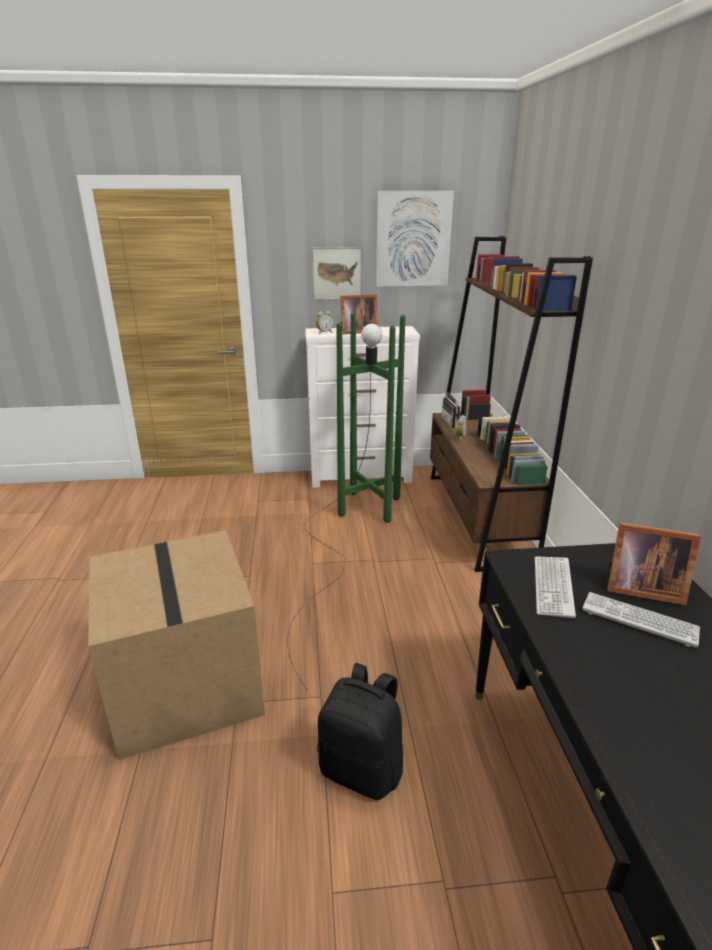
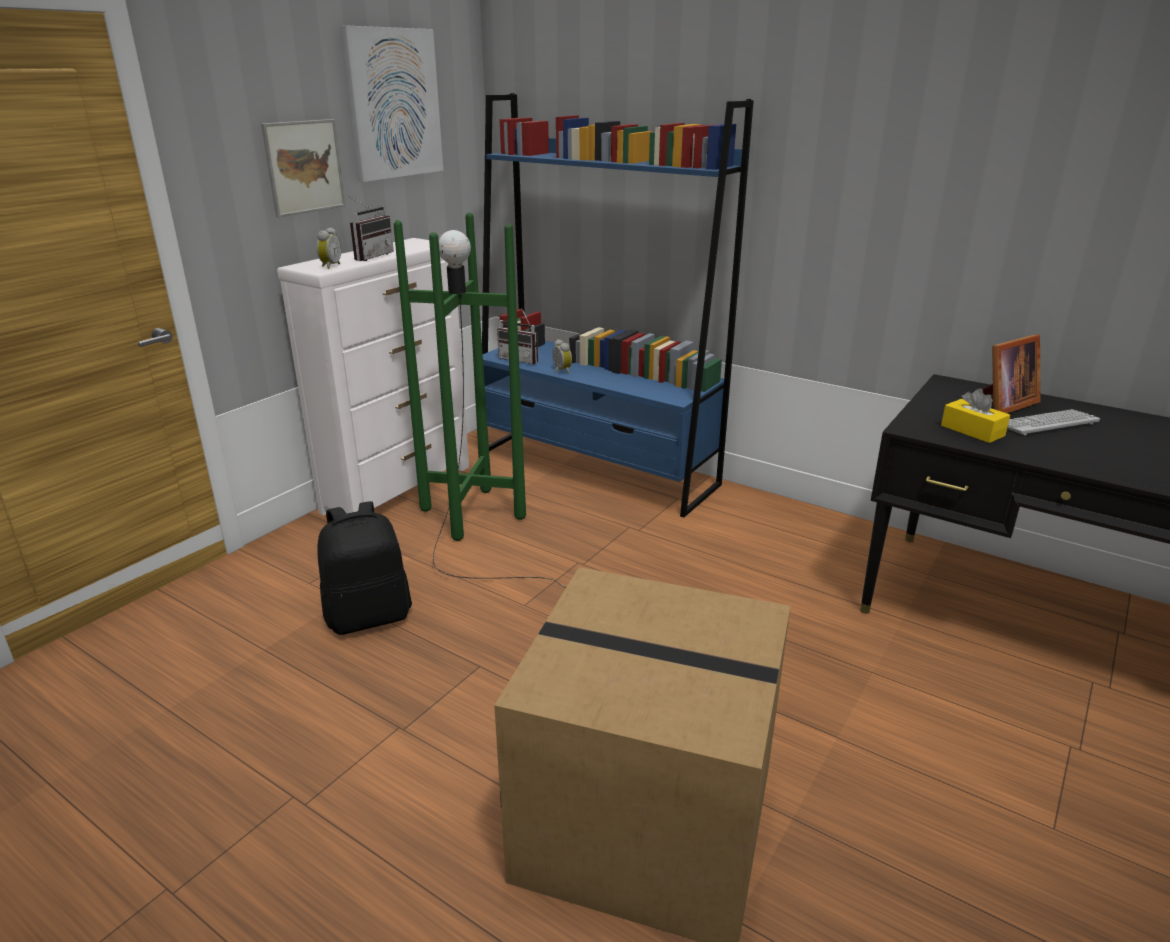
camera: 50 degrees left, 0 degrees up
black backpack [317,663,403,800] -> black backpack moved to [317,501,412,635]
picture frame [340,294,378,334] -> radio [348,196,394,261]
brown bookcase [430,236,593,572] -> blue bookcase [482,93,754,517]
keyboard [535,556,576,618] -> yellow tissue box [941,388,1010,443]

